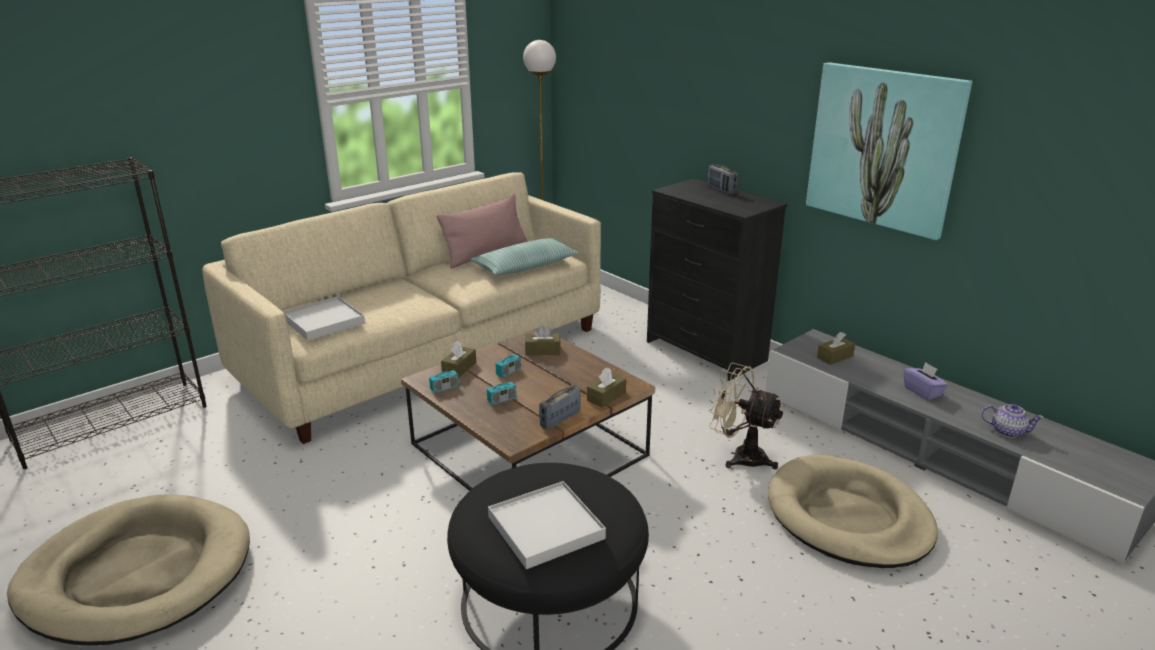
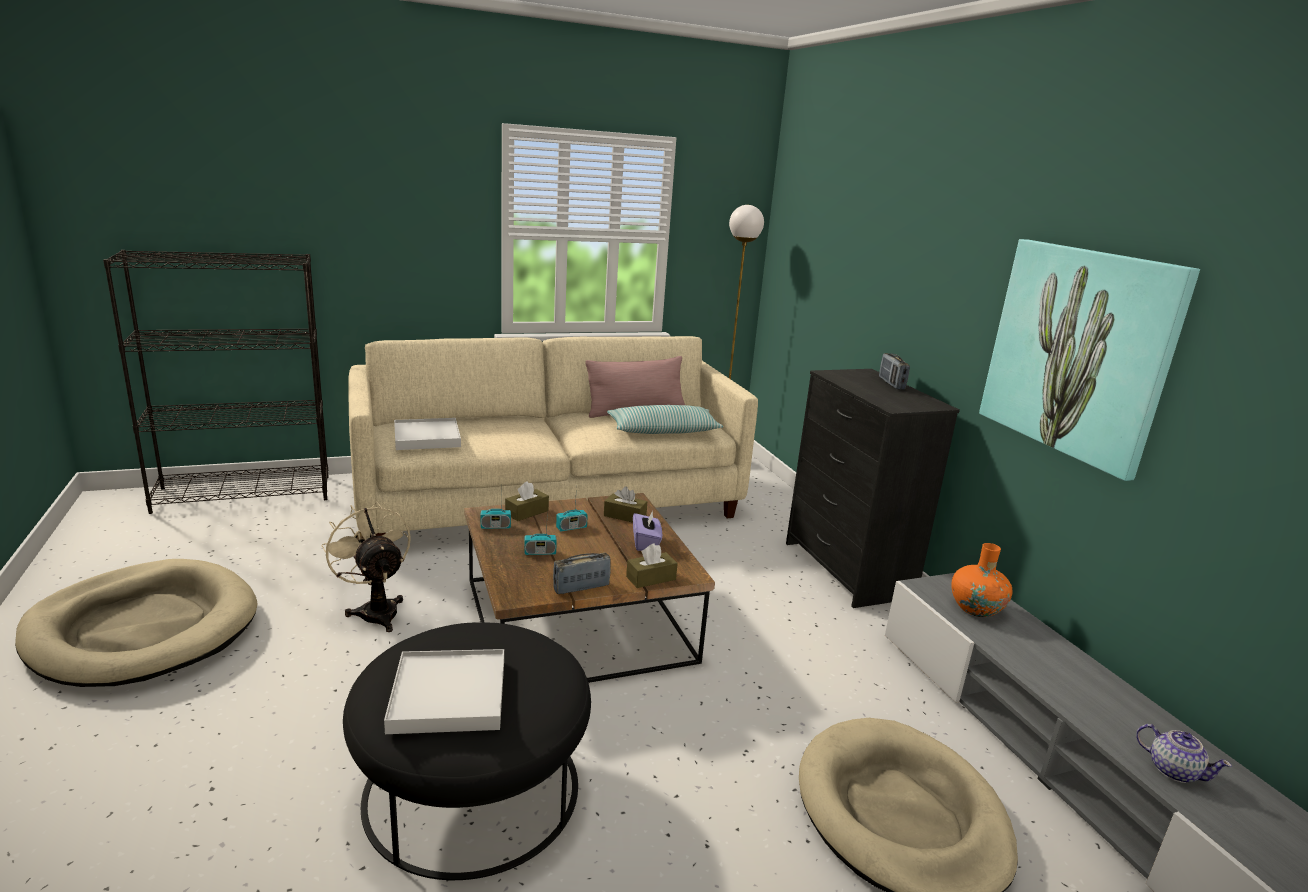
camera: 20 degrees right, 5 degrees down
beige fan [708,363,784,470] -> beige fan moved to [321,502,411,632]
brown tissue box [817,332,855,365] -> orange vase [951,543,1012,617]
purple tissue box [904,362,948,400] -> purple tissue box moved to [633,510,662,551]

